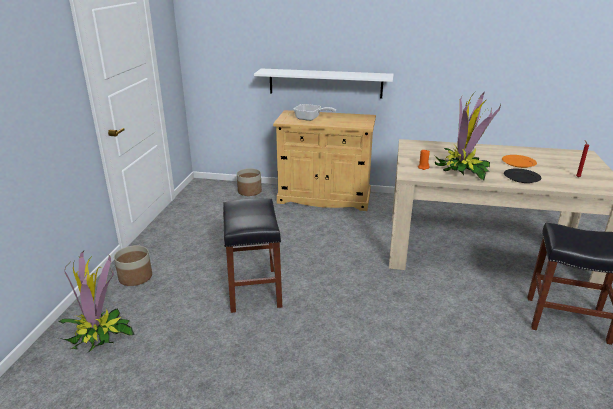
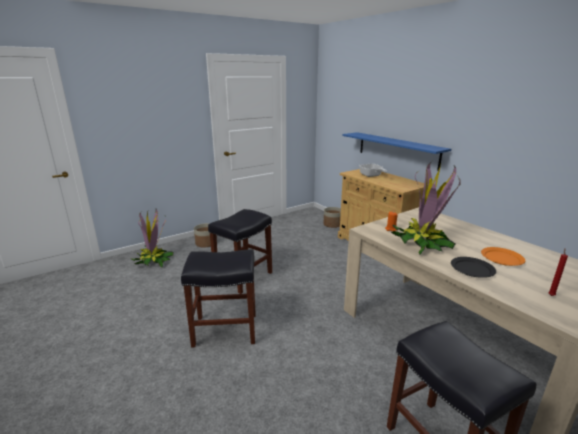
camera: 45 degrees right, 5 degrees down
white shelf [254,69,394,99] -> blue shelf [342,132,451,171]
none -> black stool [181,249,256,348]

